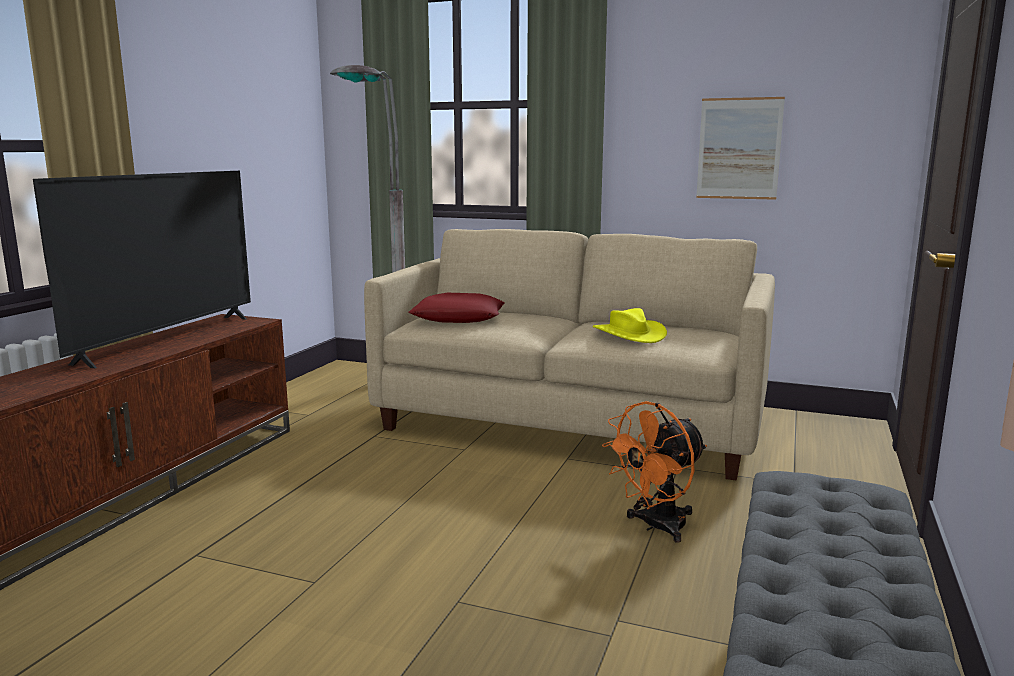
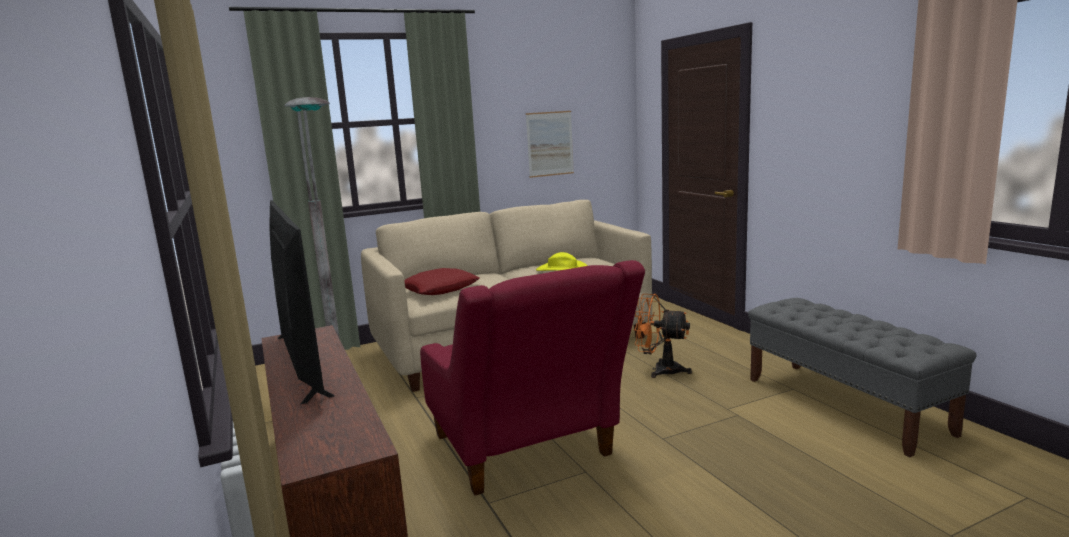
camera: 45 degrees left, 0 degrees up
orange fan [602,401,707,543] -> orange fan turned 105 degrees clockwise [634,294,692,378]
none -> red armchair [420,260,645,495]

